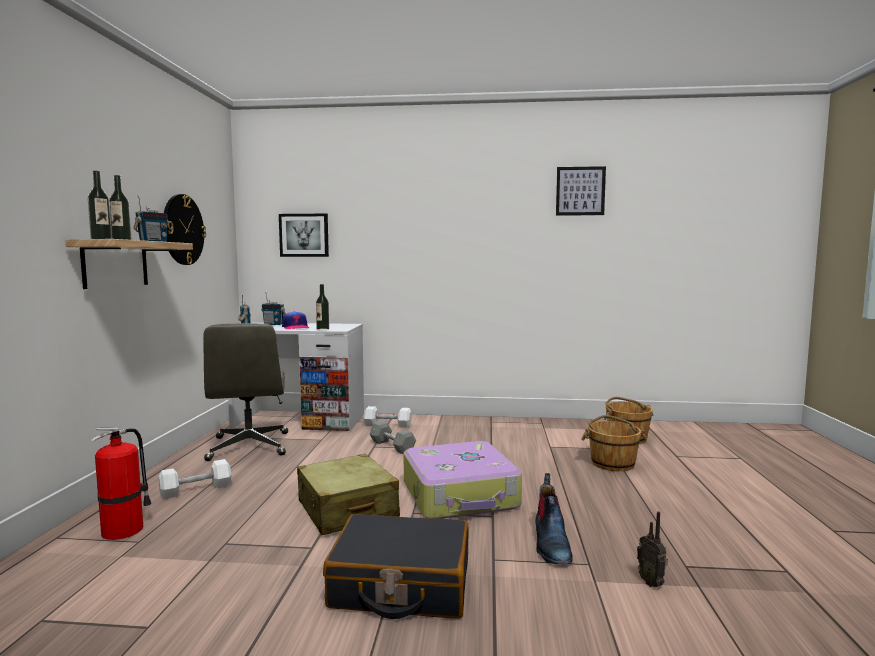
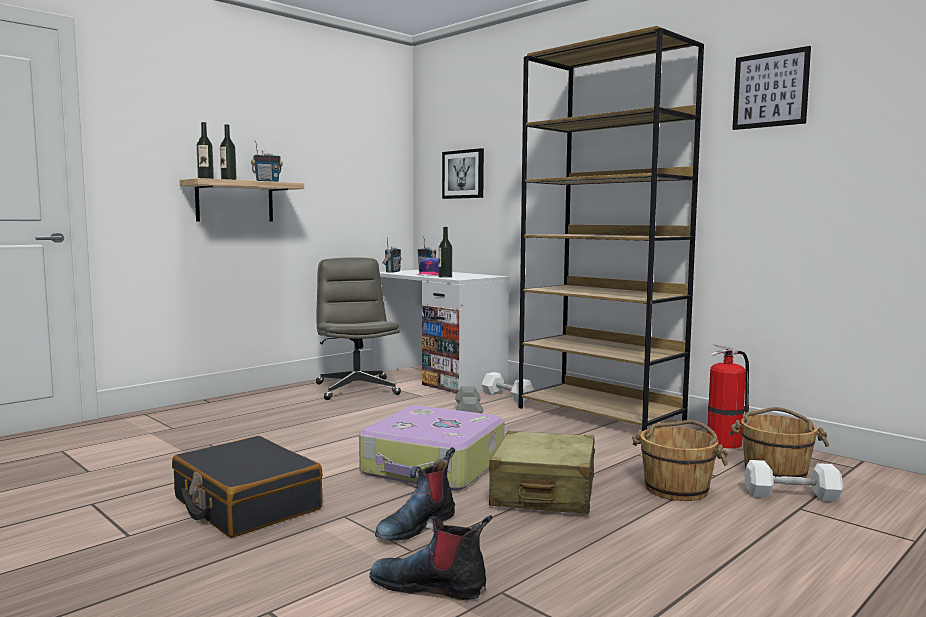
camera: 40 degrees right, 0 degrees up
fire extinguisher [91,427,152,540] -> fire extinguisher moved to [707,344,749,448]
white dumbbell [159,459,231,499] -> white dumbbell moved to [744,460,843,502]
wall clock [164,194,206,265] -> none
grey office chair [203,323,288,461] -> grey office chair turned 135 degrees clockwise [316,257,401,400]
beige suitcase [297,454,400,535] -> beige suitcase moved to [489,431,595,514]
radio [637,511,668,587] -> boot [369,515,492,600]
none -> brown bookcase [518,26,704,431]

